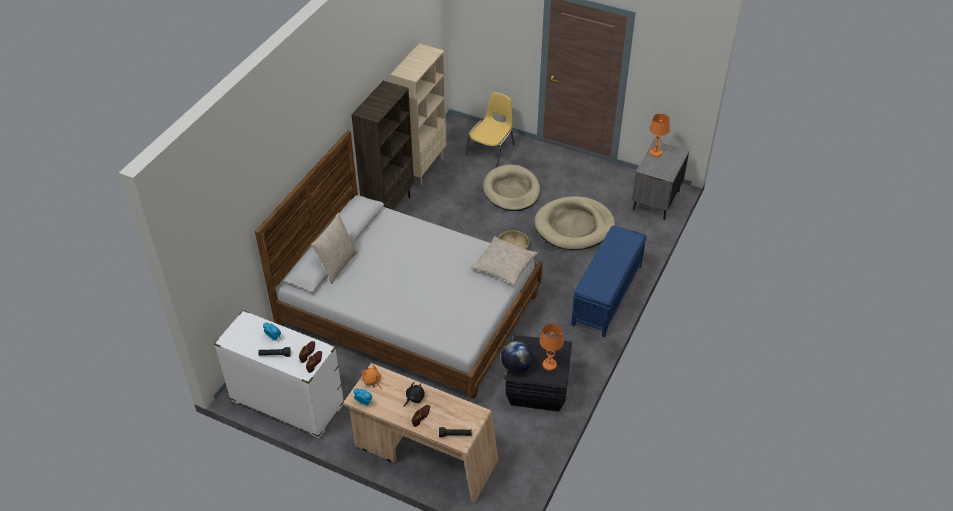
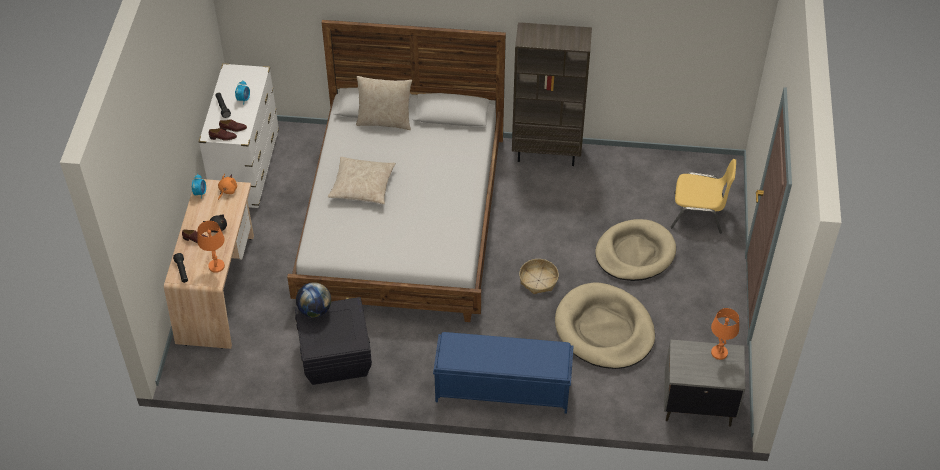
camera: 70 degrees right, 5 degrees up
beige bookcase [390,43,446,185] -> none
beige pillow [471,236,538,285] -> beige pillow moved to [328,157,396,205]
orange table lamp [540,324,564,371] -> orange table lamp moved to [198,221,225,273]

